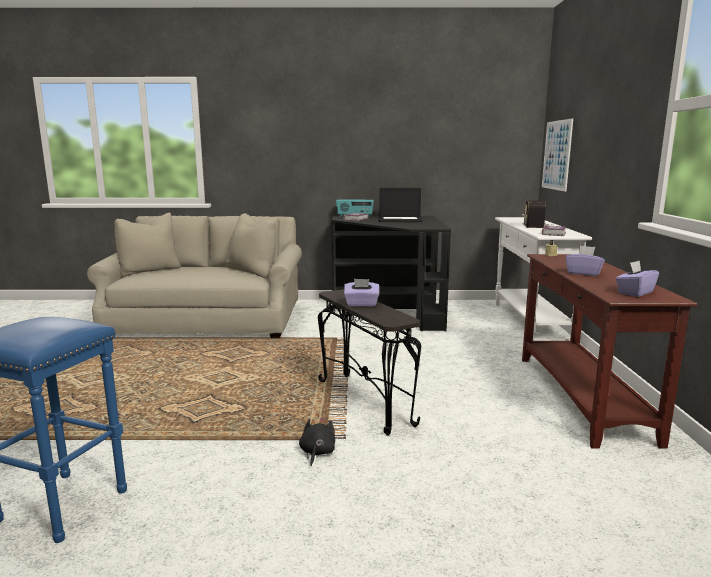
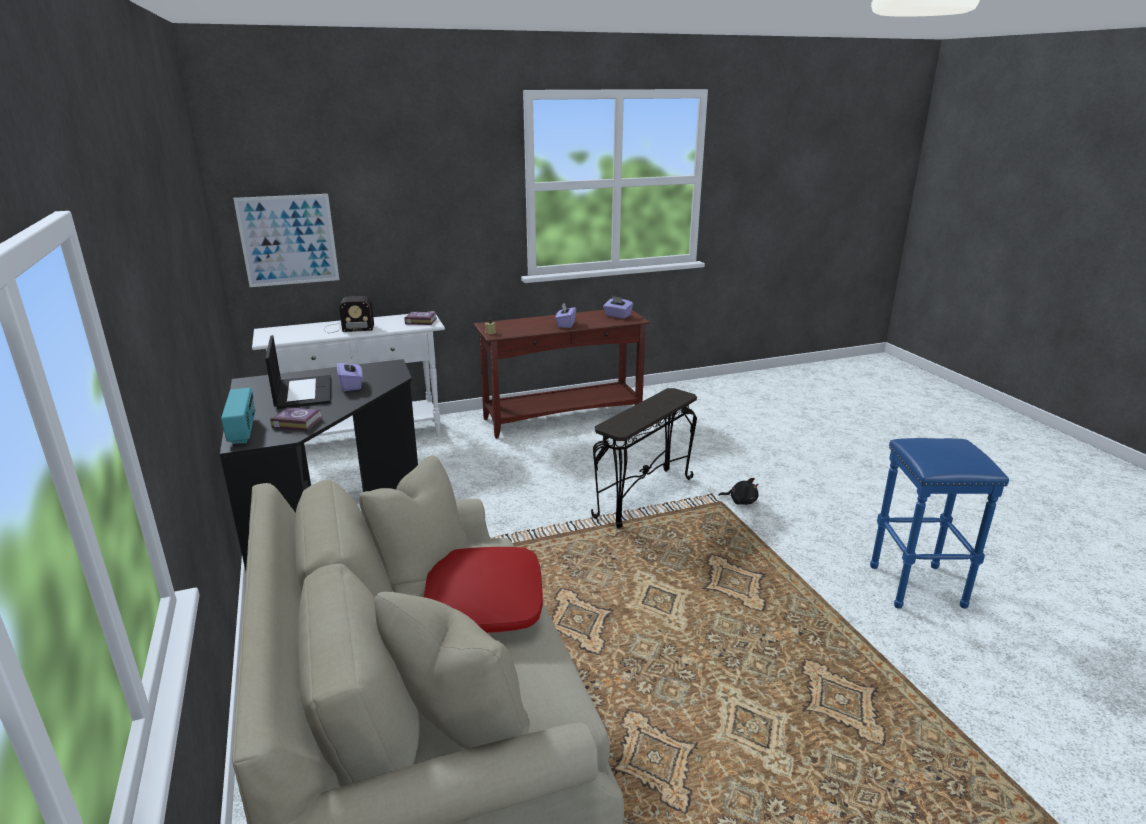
camera: 110 degrees left, 10 degrees up
black plush toy [299,418,335,466] -> black plush toy turned 150 degrees counterclockwise [718,478,759,505]
purple tissue box [344,279,379,306] -> purple tissue box moved to [337,359,363,391]
none -> red pillow [424,547,543,633]

